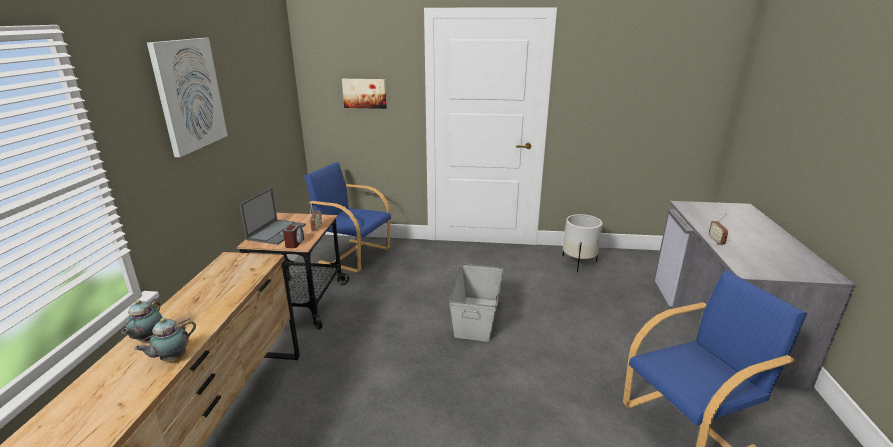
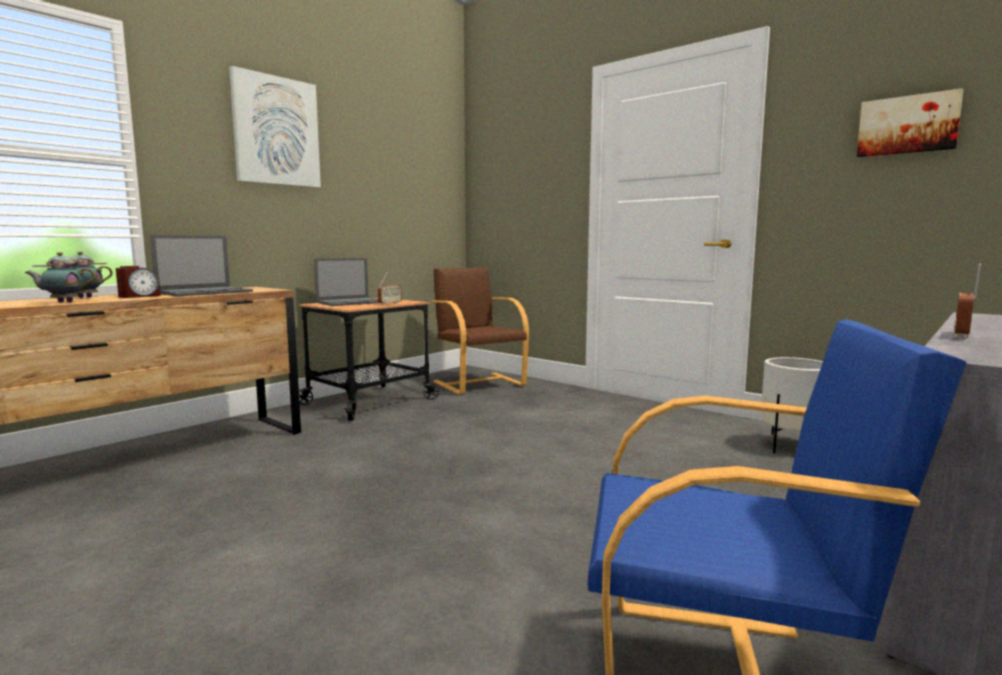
camera: 35 degrees right, 15 degrees down
alarm clock [283,225,304,248] -> alarm clock moved to [116,266,161,298]
blue armchair [304,162,391,273] -> brown armchair [431,268,529,395]
picture [342,79,387,109] -> picture moved to [857,88,963,157]
grey storage box [449,264,504,342] -> none
none -> laptop [150,235,253,297]

